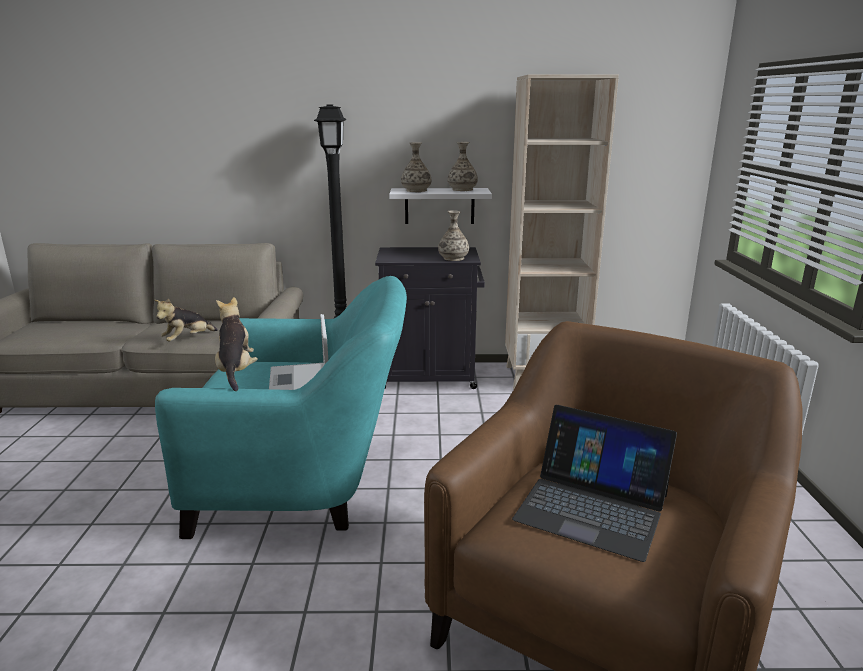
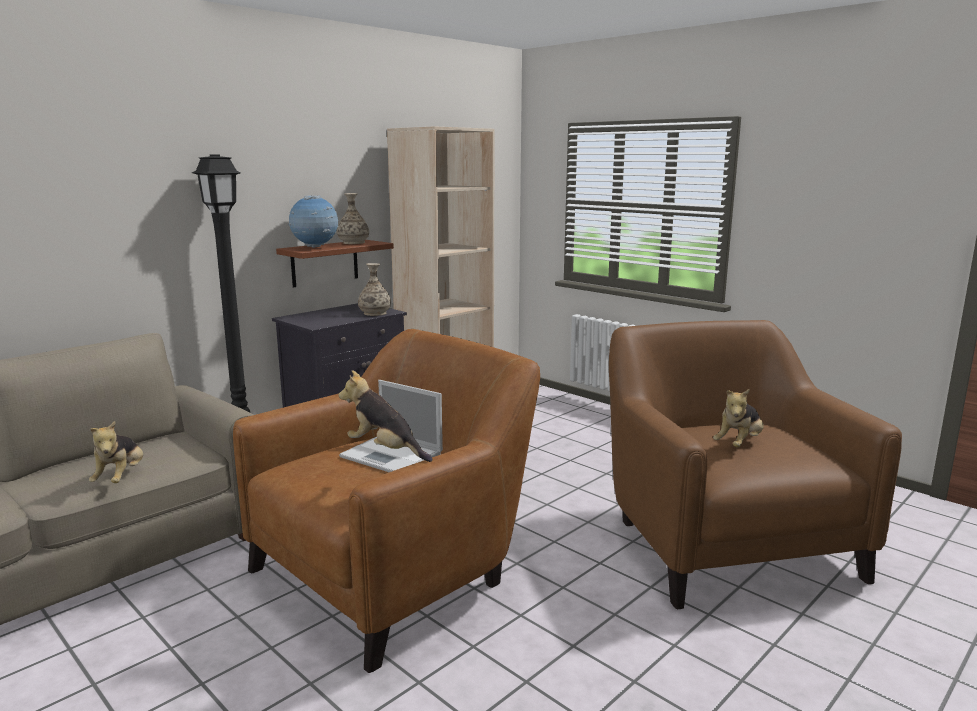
camera: 45 degrees left, 5 degrees down
turquoise armchair [155,276,407,539] -> brown armchair [233,329,540,673]
white shelf [389,188,492,224] -> brown shelf [276,240,394,288]
vase [401,142,431,192] -> globe [288,195,338,248]
laptop [512,405,677,562] -> plush toy [713,389,764,447]

